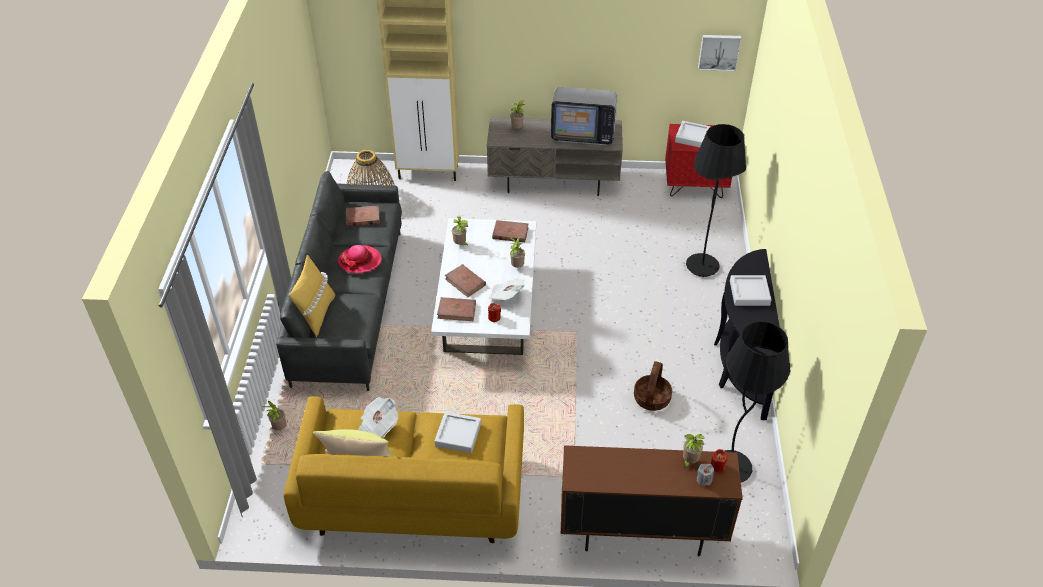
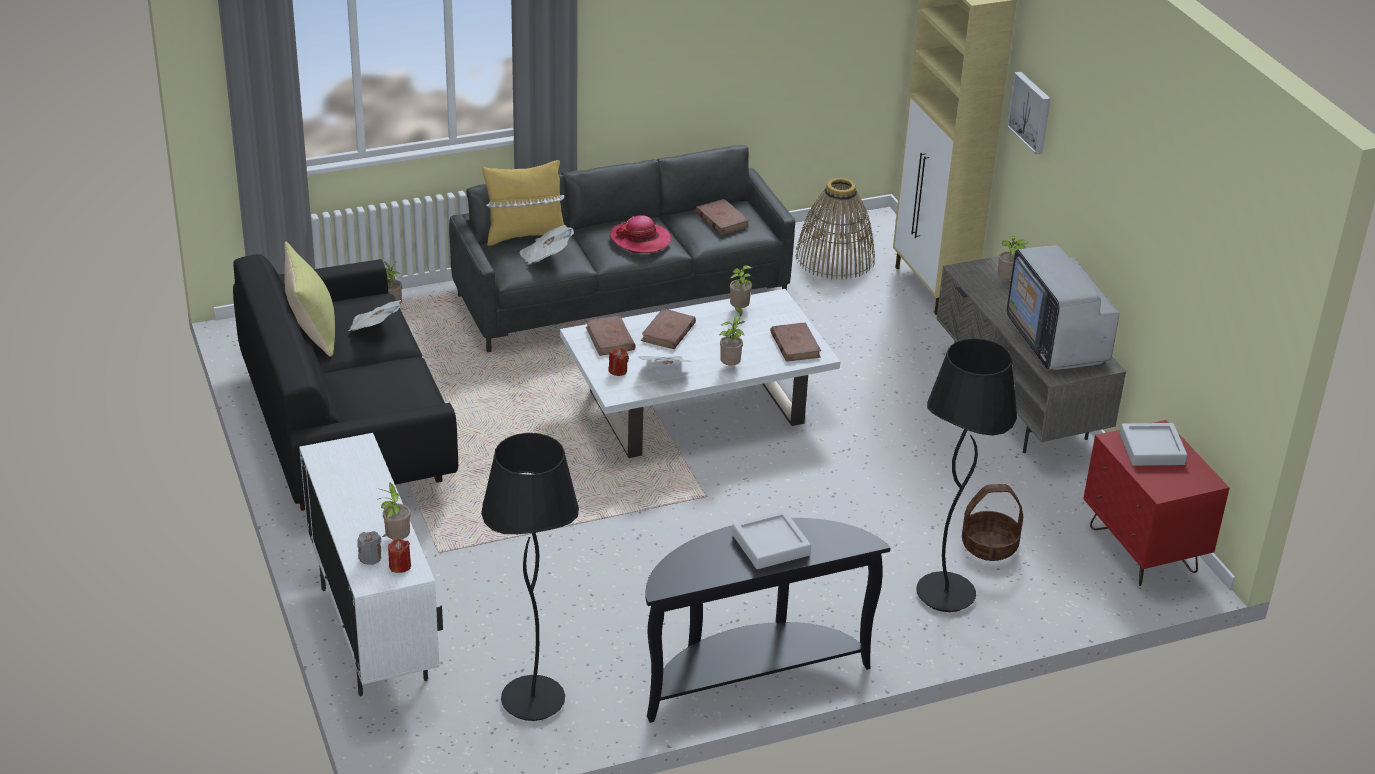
camera: 65 degrees right, 10 degrees down
yellow sofa [284,396,524,543] -> black sofa [233,254,458,511]
grey tray [435,412,481,453] -> none
brown cabinet [561,445,743,556] -> white cabinet [299,433,443,696]
basket [634,361,672,411] -> basket moved to [962,484,1023,561]
picture [698,35,742,71] -> picture moved to [1007,72,1051,154]
none -> newspaper [520,225,574,265]

